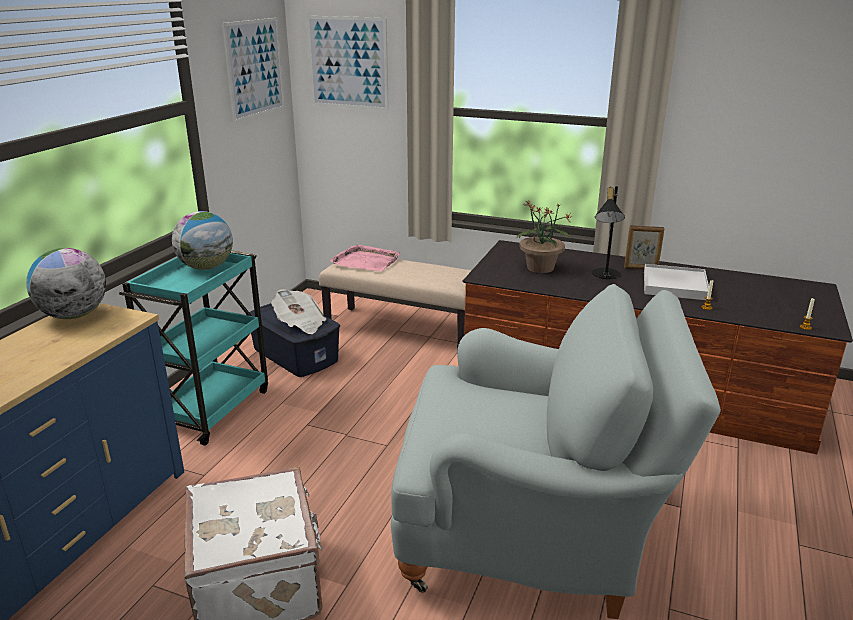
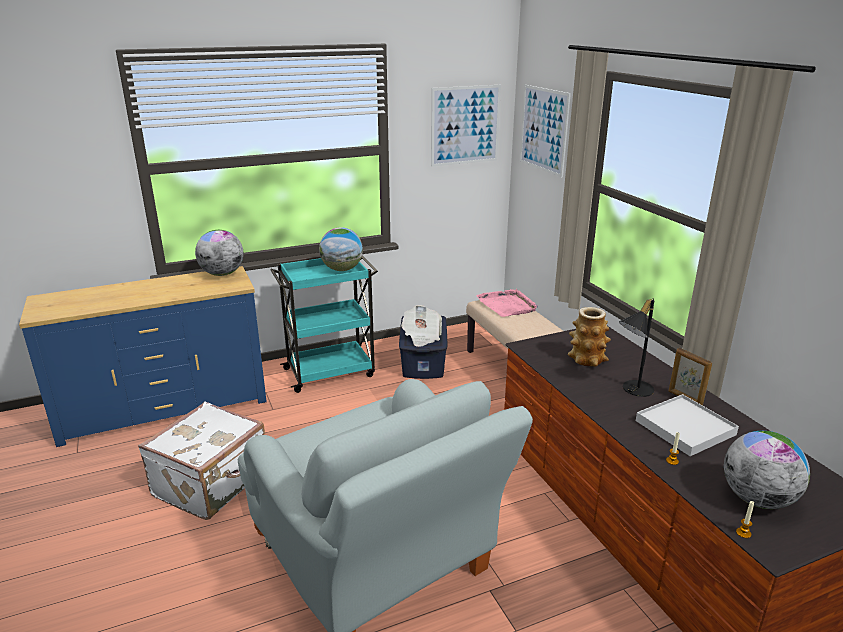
camera: 45 degrees right, 0 degrees up
potted plant [516,200,574,273] -> vase [568,307,611,367]
none -> globe [724,431,810,509]

